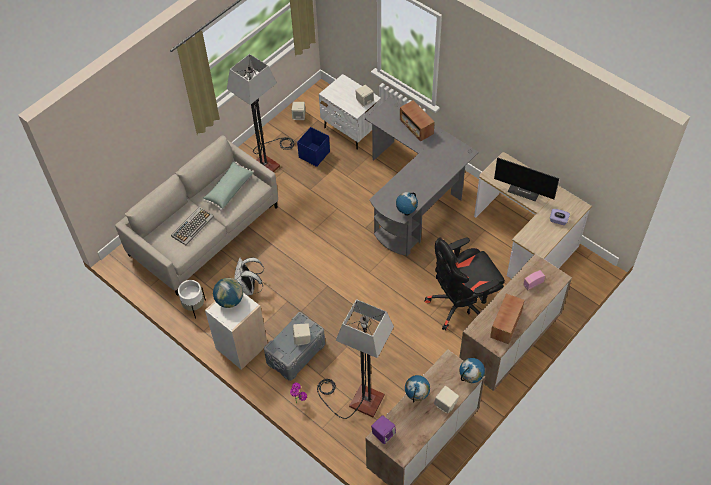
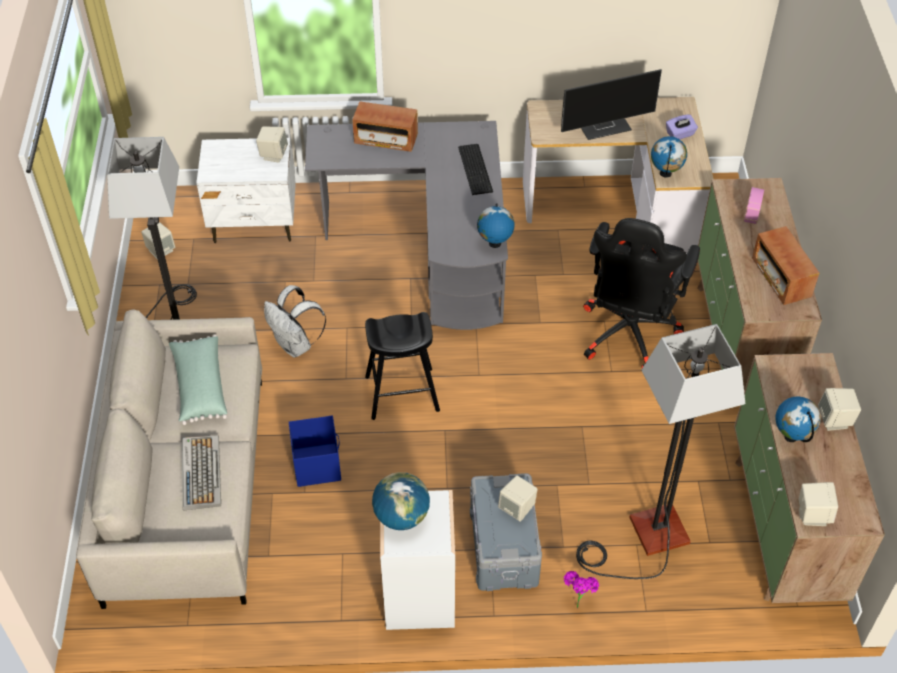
camera: 45 degrees left, 5 degrees down
white planter [178,280,206,319] -> none
white backpack [234,258,264,295] -> white backpack moved to [264,285,326,357]
blue storage box [297,127,330,167] -> blue storage box moved to [289,415,341,487]
purple speaker [371,415,396,444] -> beige speaker [799,482,838,526]
globe [460,358,485,383] -> globe moved to [651,136,687,178]
none -> black stool [365,312,440,420]
none -> keyboard [458,144,493,195]

